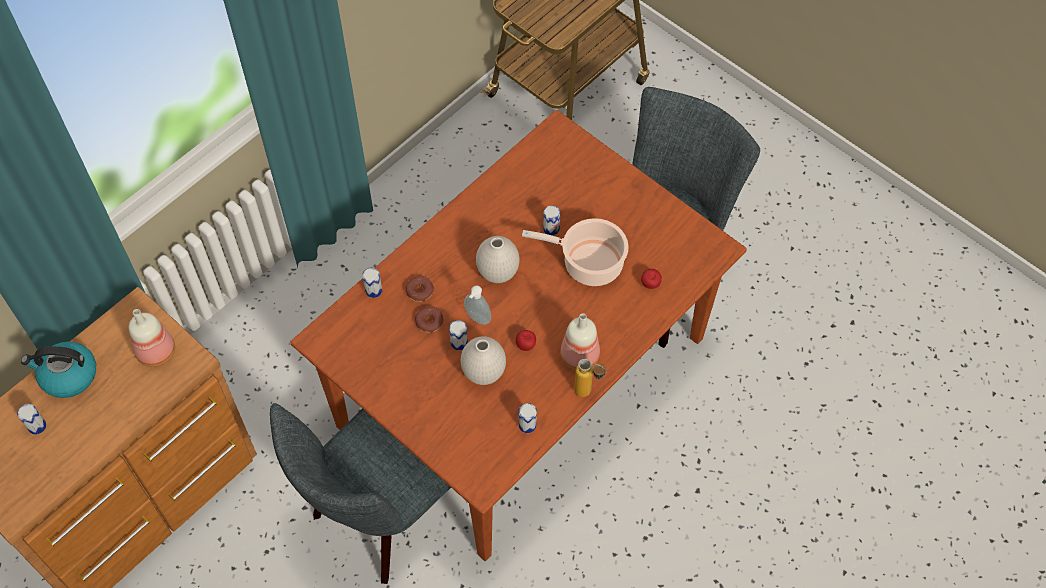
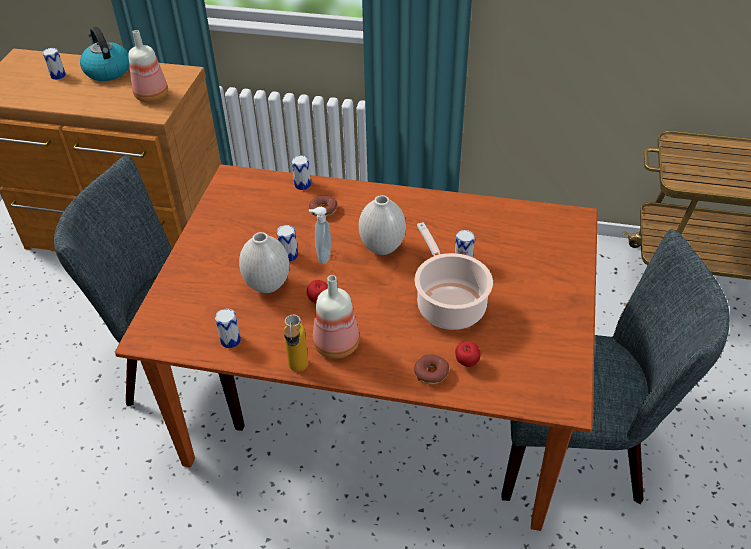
camera: 60 degrees right, 15 degrees down
donut [415,306,444,333] -> donut moved to [414,354,449,384]

